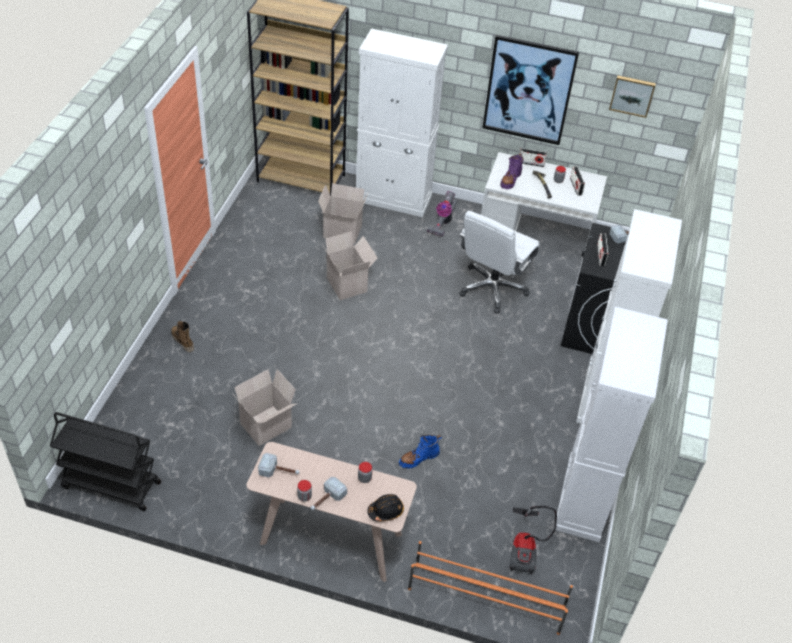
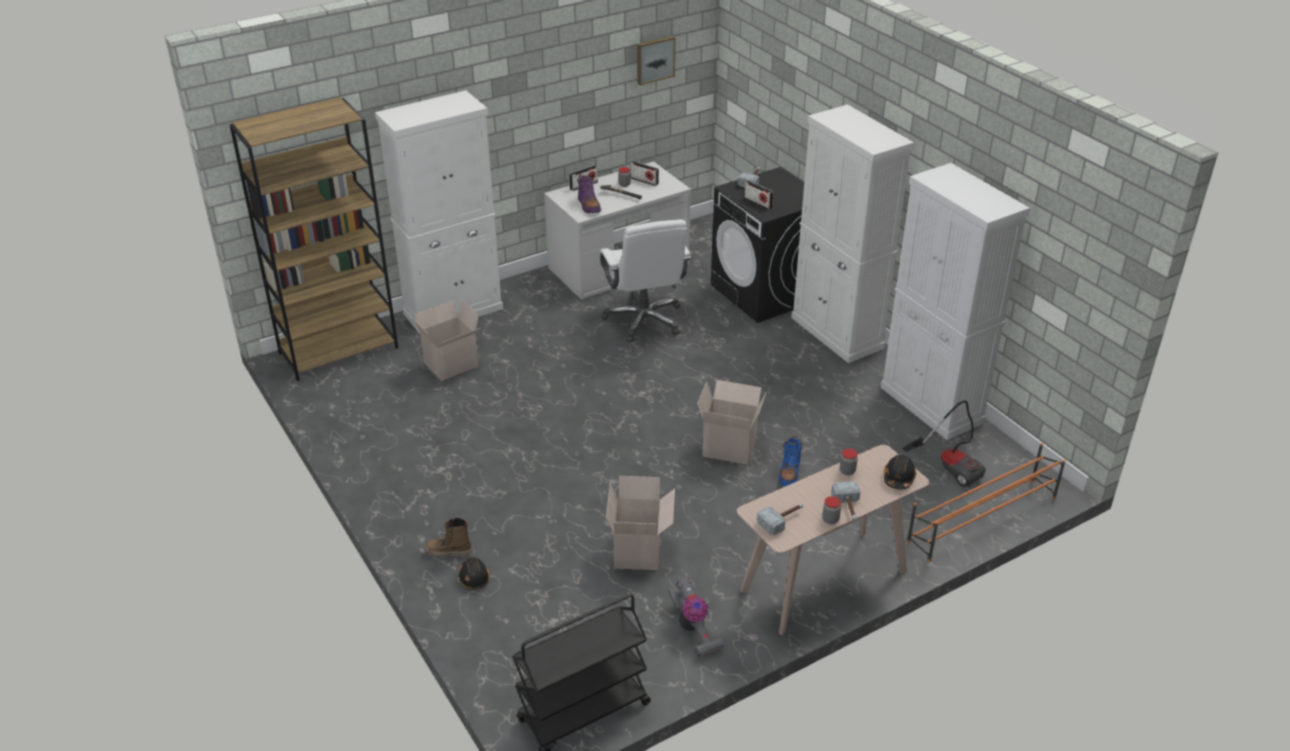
camera: 45 degrees left, 10 degrees down
cardboard box [323,232,378,300] -> cardboard box moved to [697,380,767,465]
vacuum cleaner [427,191,457,237] -> vacuum cleaner moved to [668,577,724,658]
picture [482,35,579,145] -> none
none -> black hard hat [458,557,490,590]

